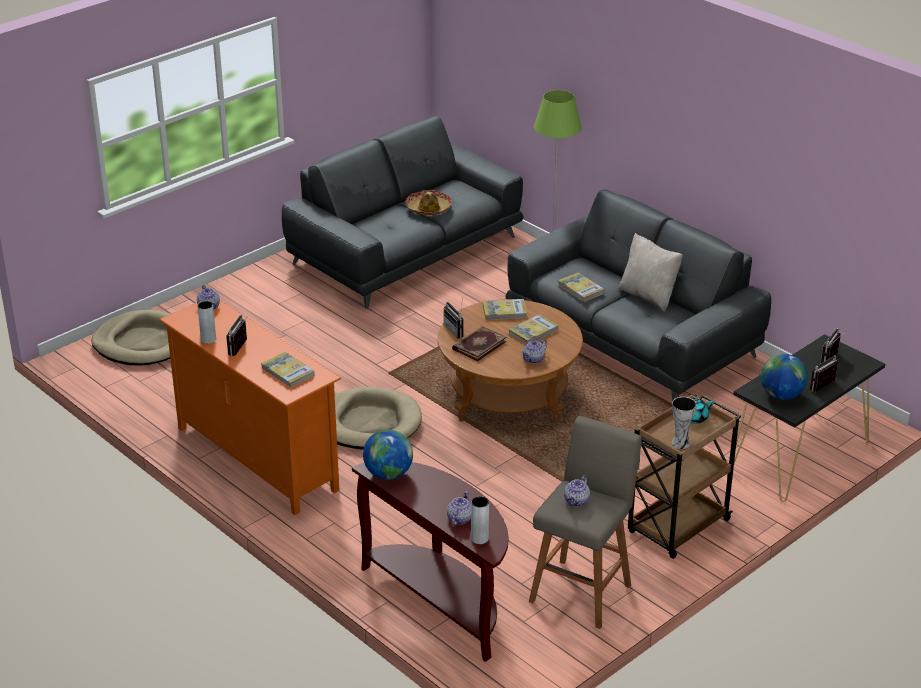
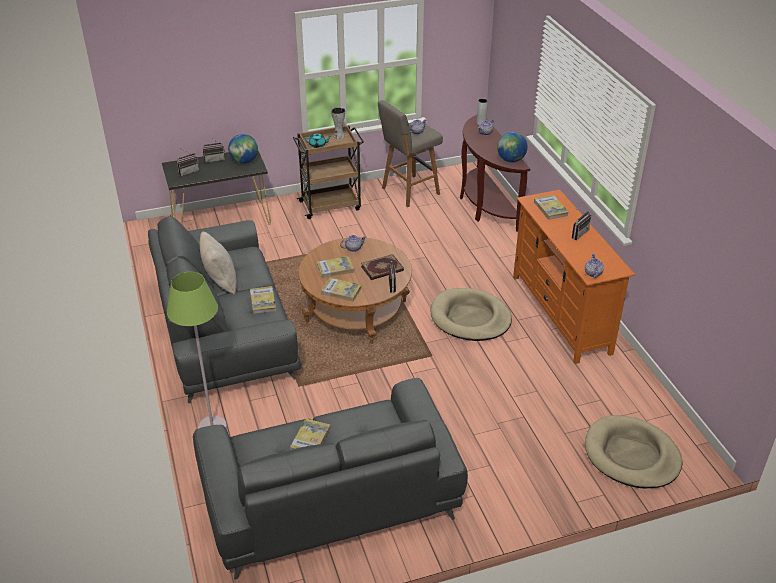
camera: 155 degrees left, 5 degrees up
grey vase [197,301,216,344] -> none
hat [405,190,452,215] -> book [290,419,330,450]

